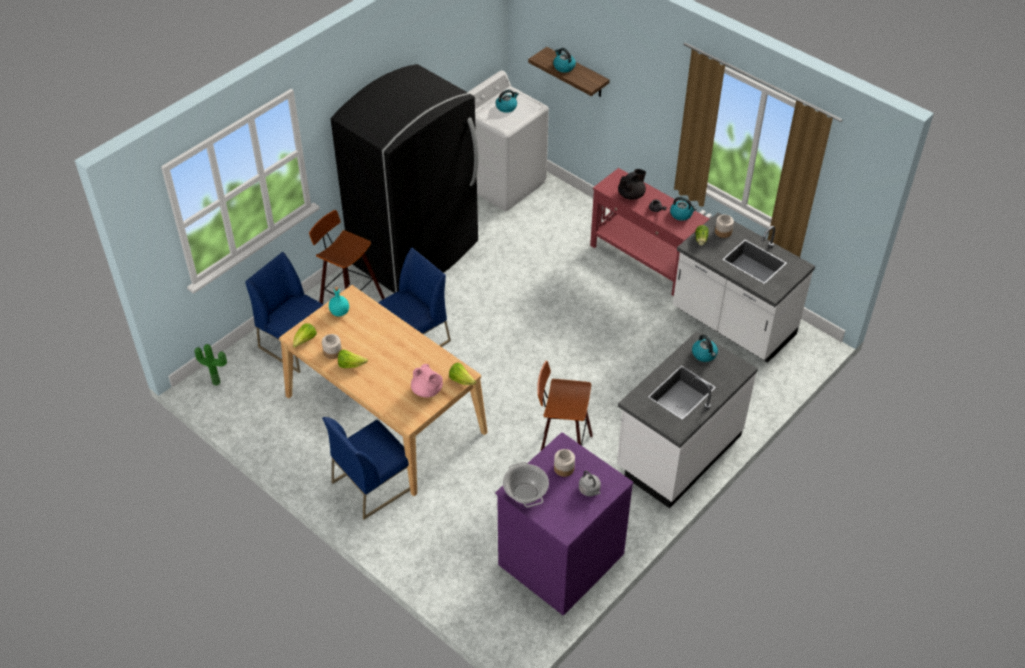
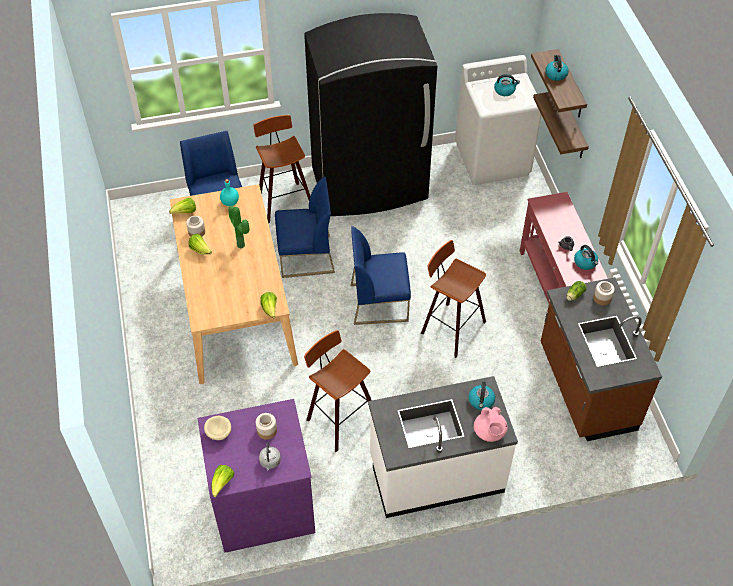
camera: 35 degrees right, 5 degrees up
potted plant [195,344,227,386] -> potted plant moved to [228,206,250,249]
blue chair [322,417,410,519] -> blue chair moved to [351,226,411,325]
pink teapot [411,364,443,398] -> pink teapot moved to [474,407,508,442]
cooking pot [503,462,549,507] -> beige bowl [204,416,231,440]
black teapot [618,169,646,200] -> none
white counter [673,212,815,362] -> brown counter [541,277,662,441]
none -> lettuce [212,465,234,497]
none -> stool [421,240,486,358]
none -> shelf [533,92,589,158]

